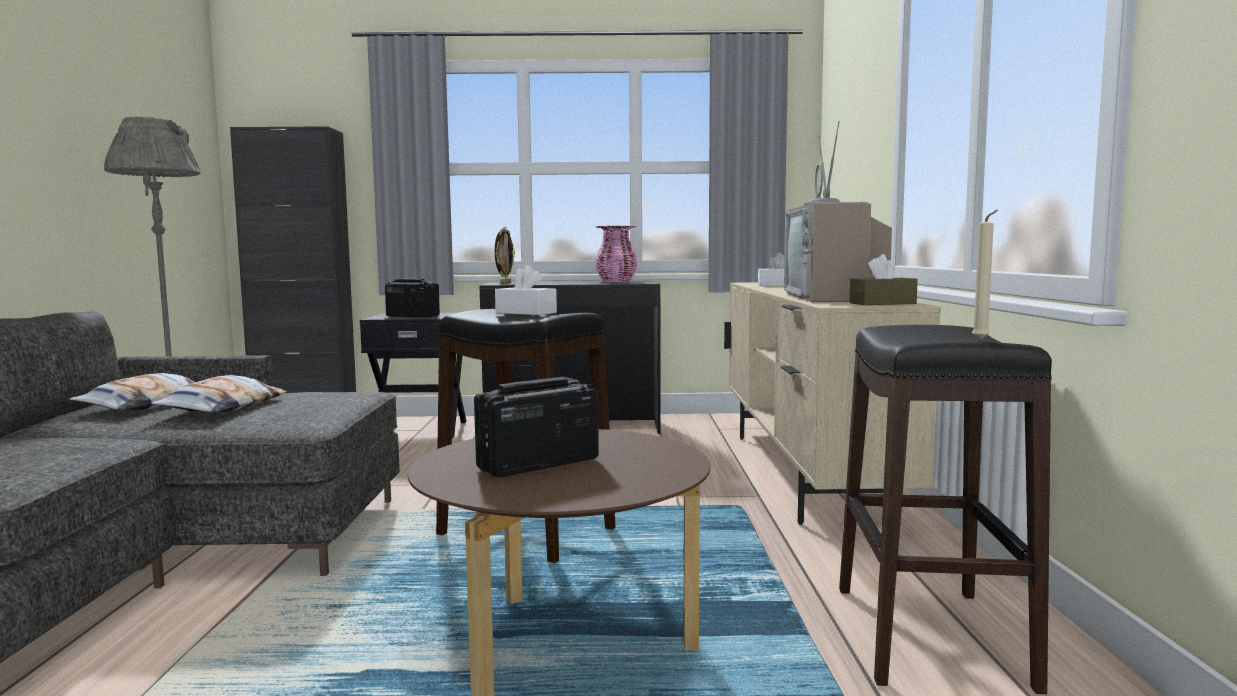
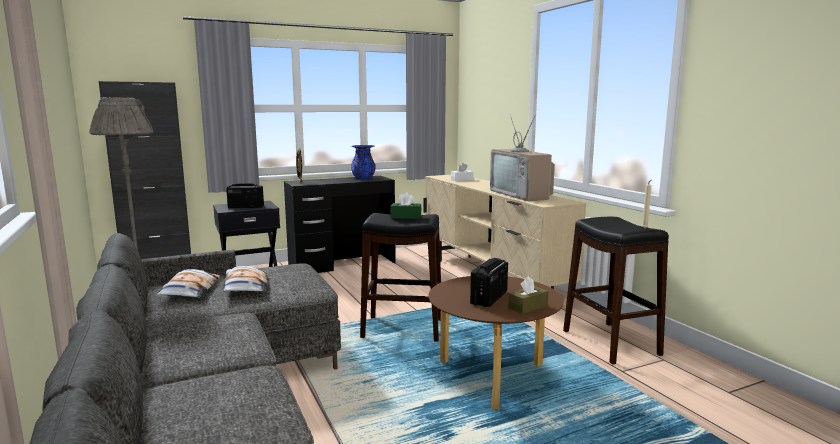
camera: 25 degrees left, 5 degrees up
white tissue box [495,265,557,315] -> green tissue box [390,192,421,219]
pink vase [595,226,638,282] -> blue vase [351,145,376,179]
brown tissue box [849,254,918,305] -> brown tissue box moved to [508,276,548,314]

